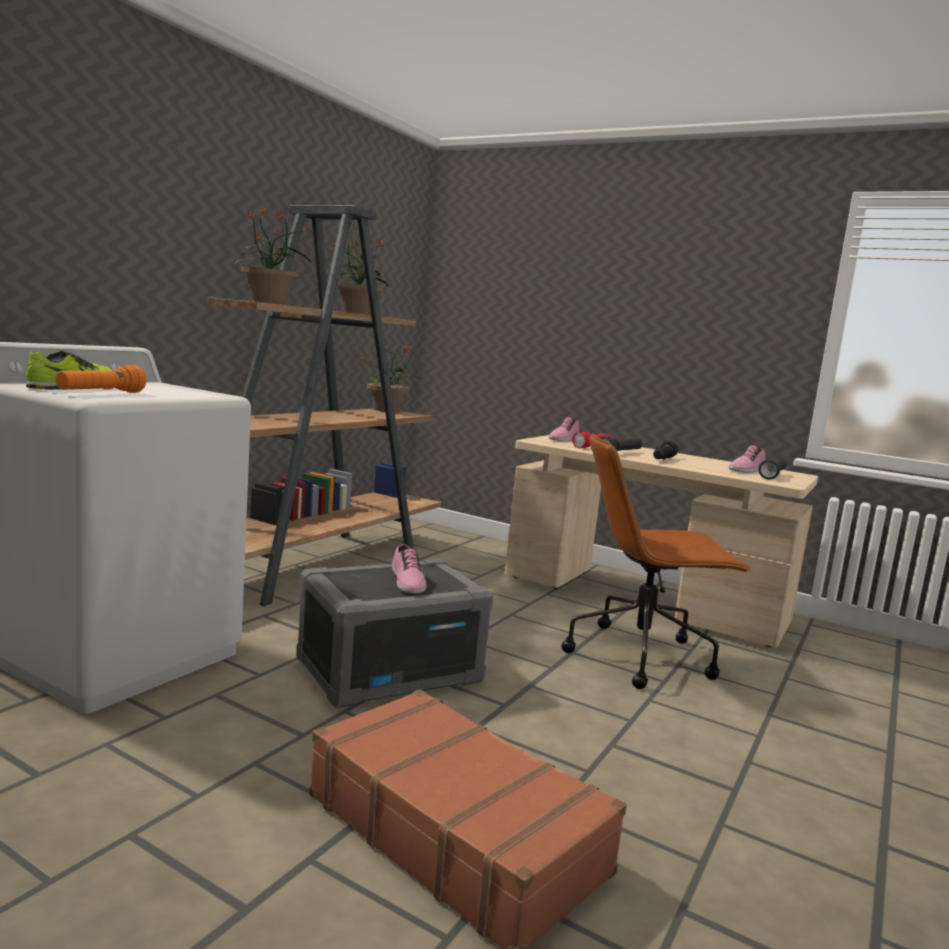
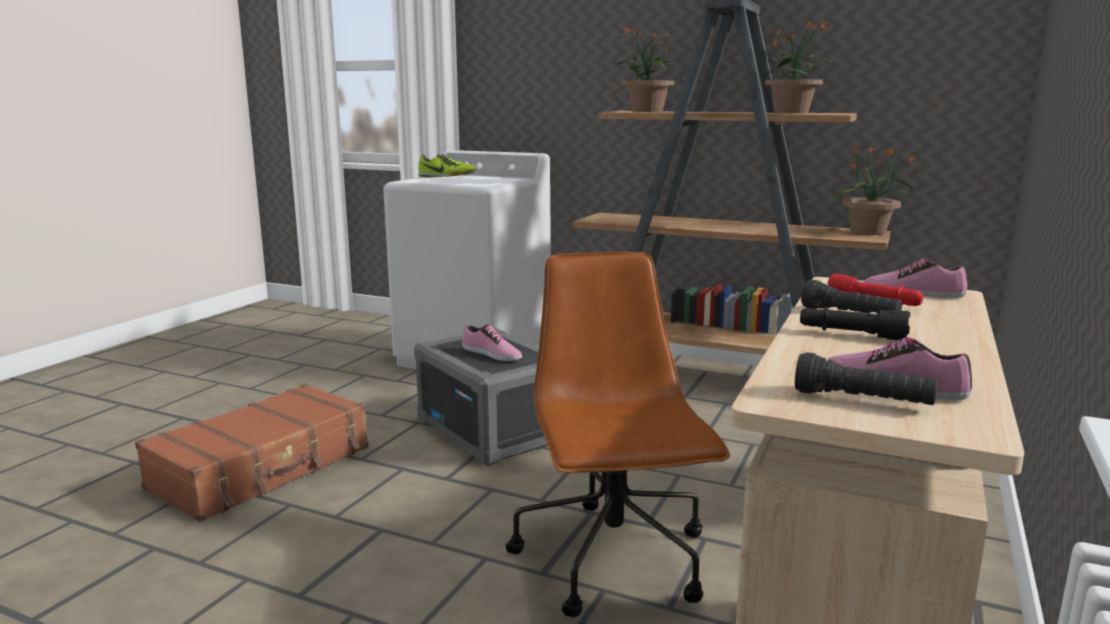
camera: 85 degrees right, 5 degrees up
orange flashlight [55,365,146,393] -> none
shoe [392,544,426,593] -> shoe turned 120 degrees counterclockwise [462,325,522,361]

